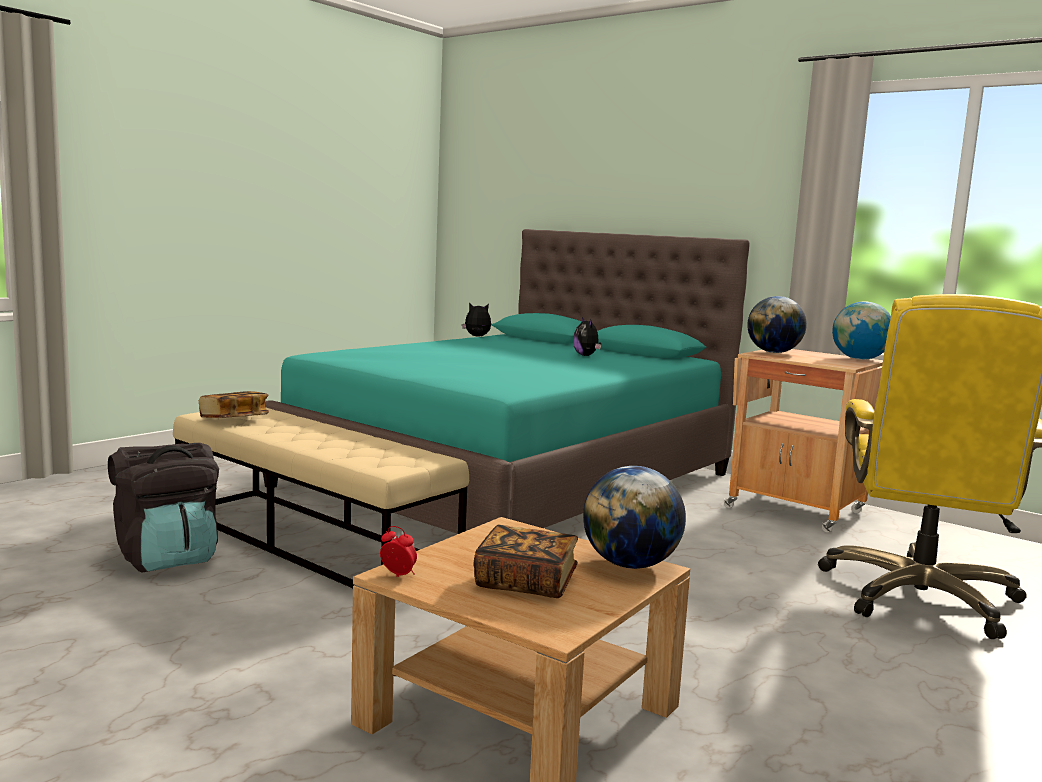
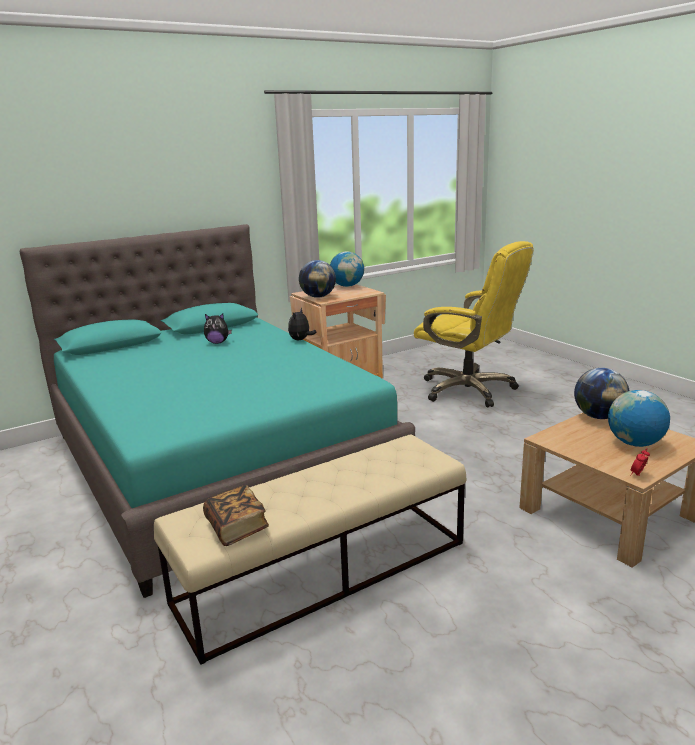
camera: 70 degrees left, 10 degrees up
black backpack [108,443,219,573] -> none
plush toy [462,303,491,337] -> plush toy moved to [288,308,316,340]
book [473,525,578,598] -> globe [608,390,670,447]

